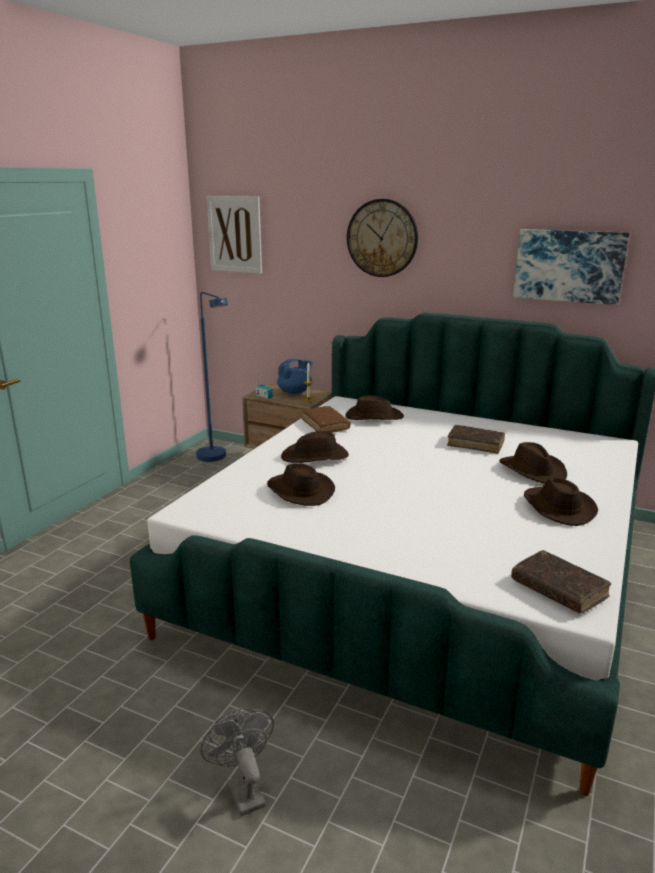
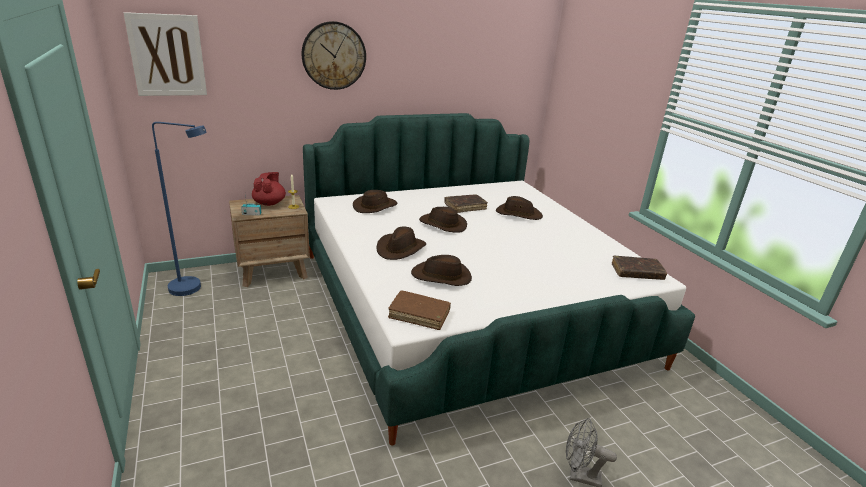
camera: 50 degrees left, 5 degrees up
blue teapot [277,359,313,394] -> red teapot [252,172,286,206]
brown book [302,406,350,433] -> brown book moved to [388,291,451,330]
picture [513,229,630,305] -> none
brown hat [524,478,598,526] -> brown hat moved to [419,207,467,233]

